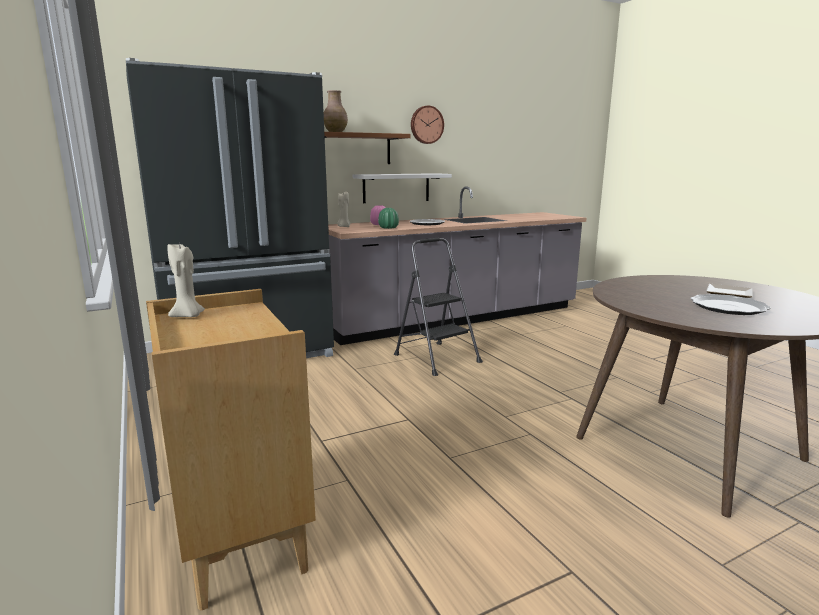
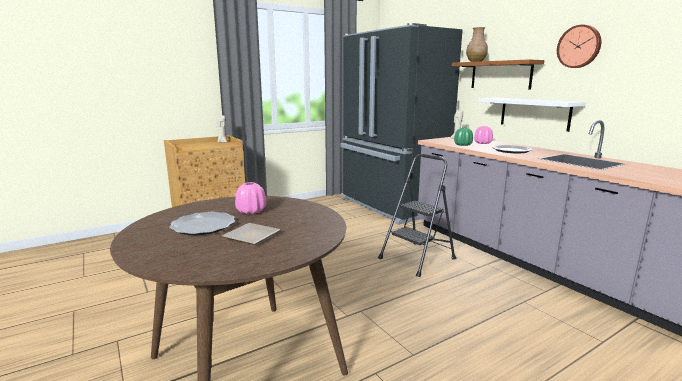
camera: 85 degrees right, 0 degrees up
none -> pink vase [235,182,266,214]

